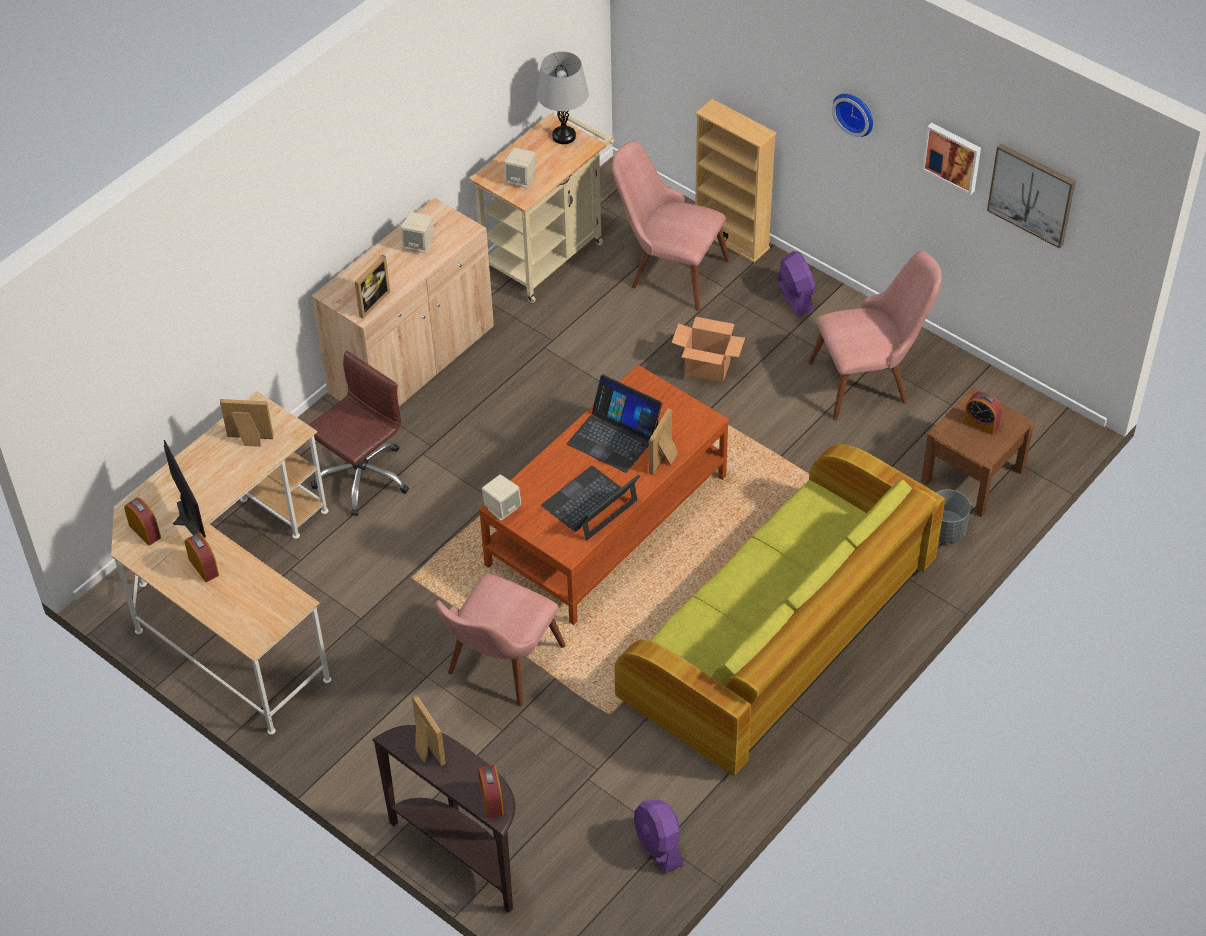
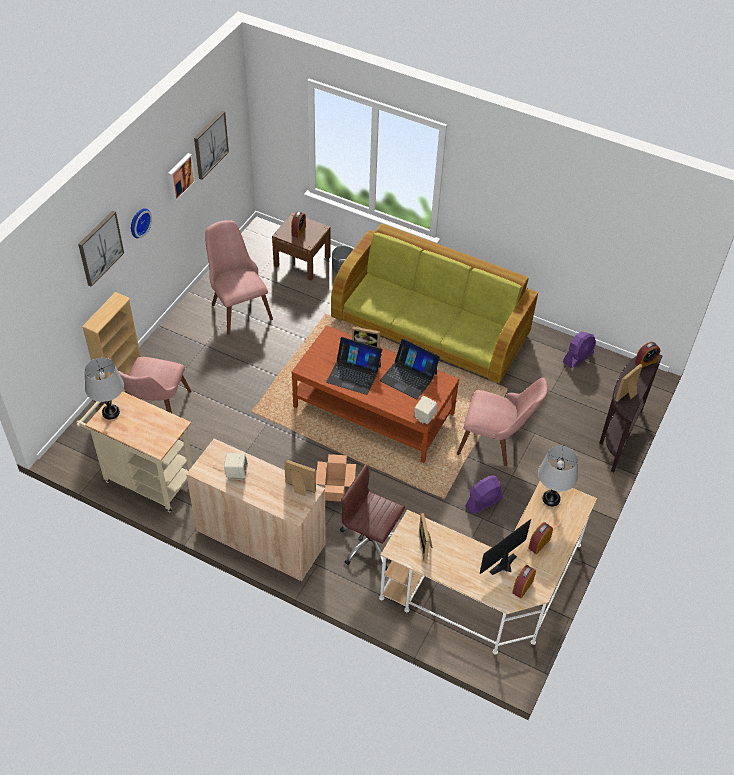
camera: 105 degrees left, 0 degrees up
beige speaker [504,147,535,188] -> none
laptop [567,375,662,473] -> laptop turned 90 degrees clockwise [326,337,382,395]
cardboard box [672,317,745,382] -> cardboard box moved to [316,454,356,502]
purple fan [777,251,816,316] -> purple fan moved to [466,475,503,515]
none -> picture [78,211,124,287]
none -> grey table lamp [538,446,578,507]

